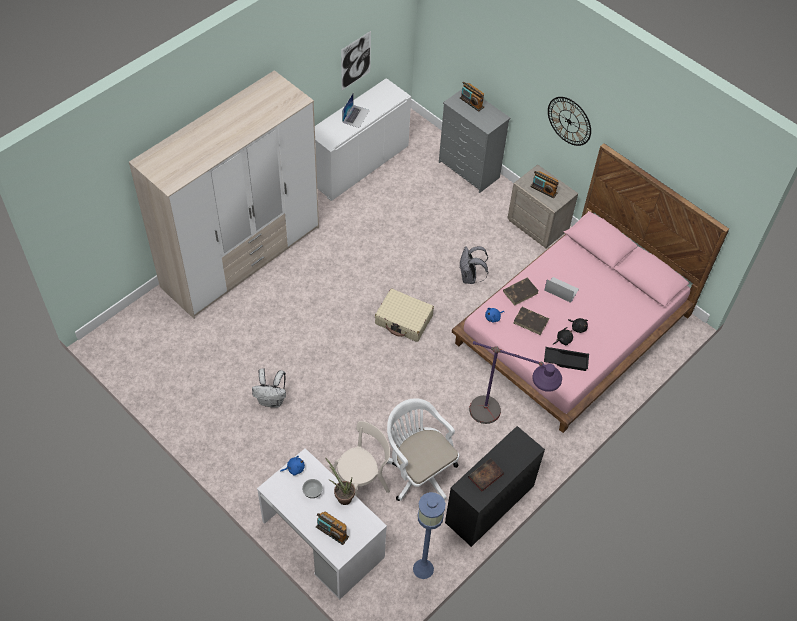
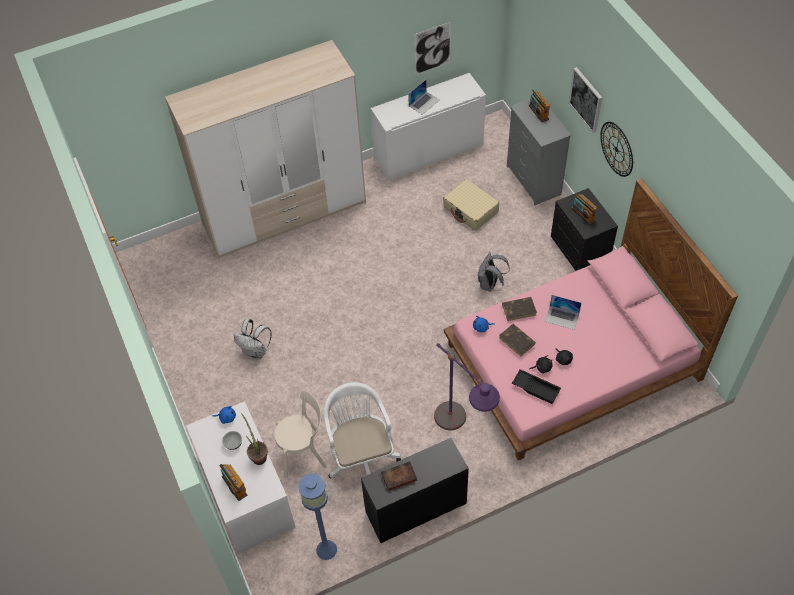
camera: 25 degrees right, 0 degrees up
beige suitcase [375,289,434,342] -> beige suitcase moved to [443,179,499,231]
beige nightstand [507,164,578,248] -> black nightstand [551,188,618,271]
laptop [544,277,579,303] -> laptop turned 150 degrees clockwise [545,295,581,330]
none -> picture [569,67,602,133]

